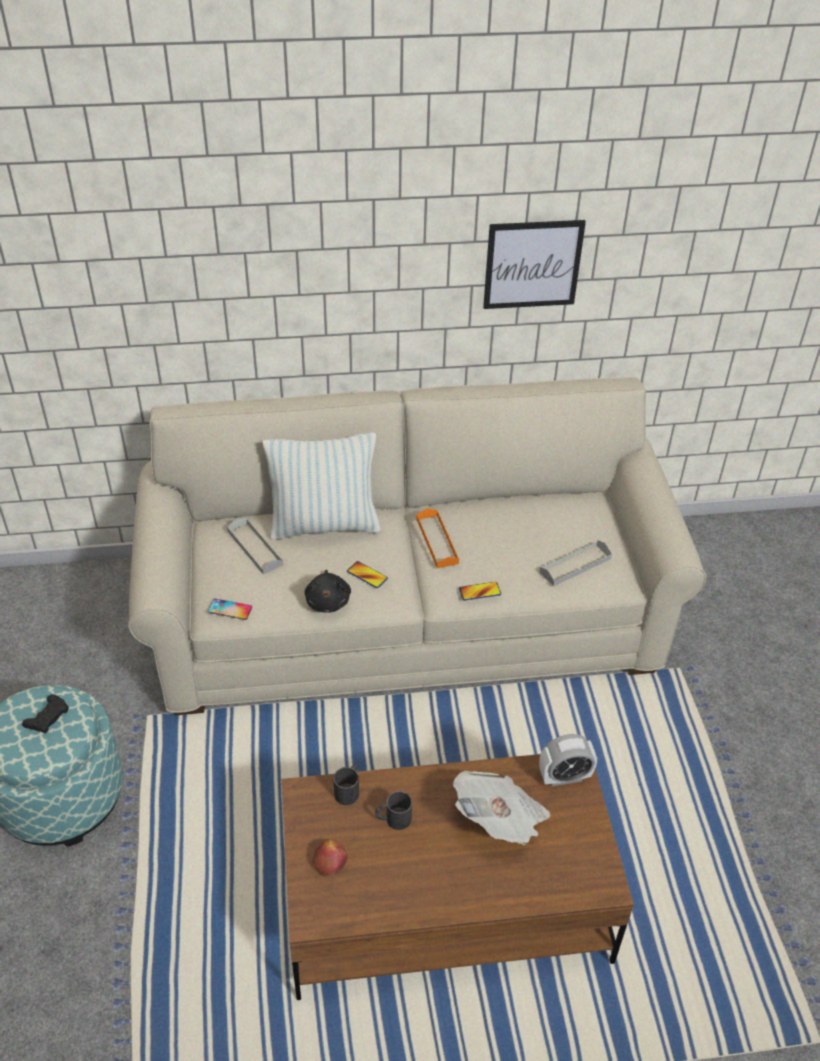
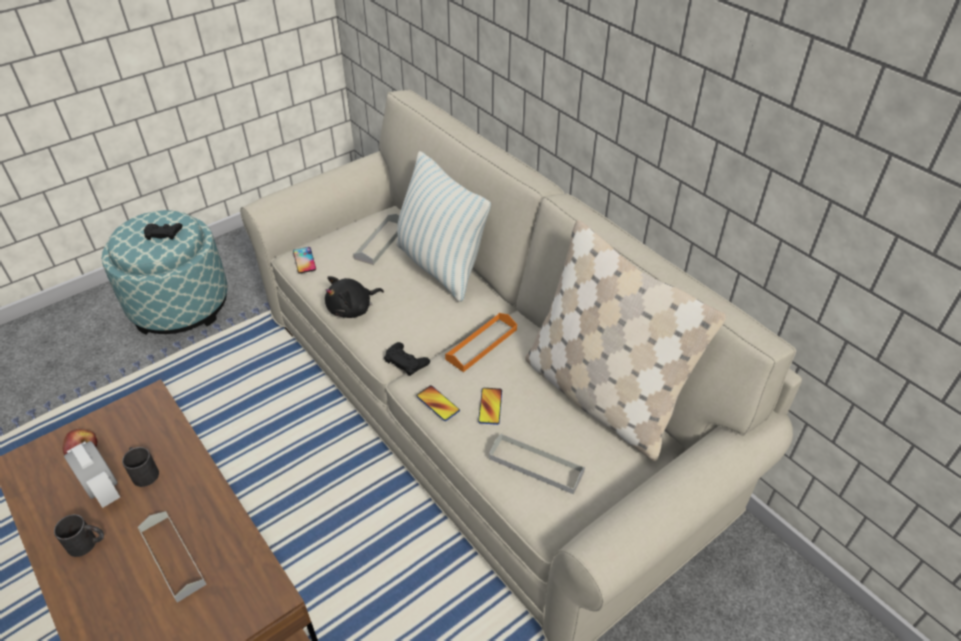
camera: 60 degrees right, 0 degrees up
black mug [333,765,359,805] -> black mug moved to [54,514,104,557]
phone [347,561,388,588] -> phone moved to [478,388,502,425]
newspaper [453,771,550,845] -> grey tray [138,511,207,602]
picture [483,220,586,309] -> none
alarm clock [539,734,597,786] -> alarm clock moved to [64,441,120,508]
none -> black game controller [384,342,430,376]
none -> beige pillow [525,220,727,461]

